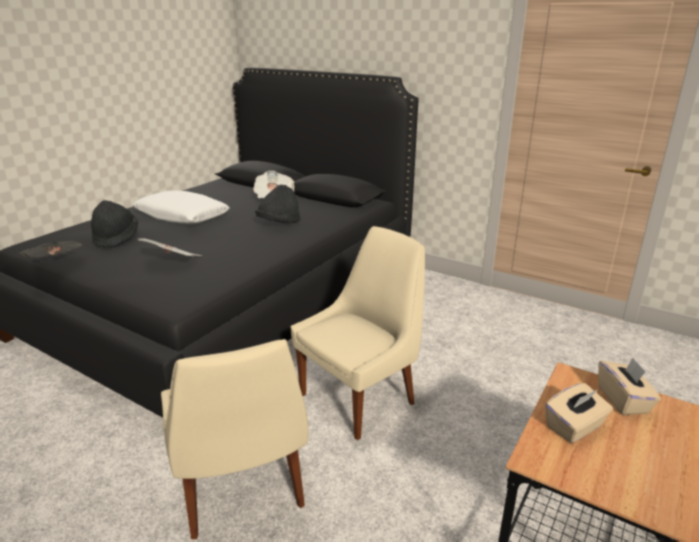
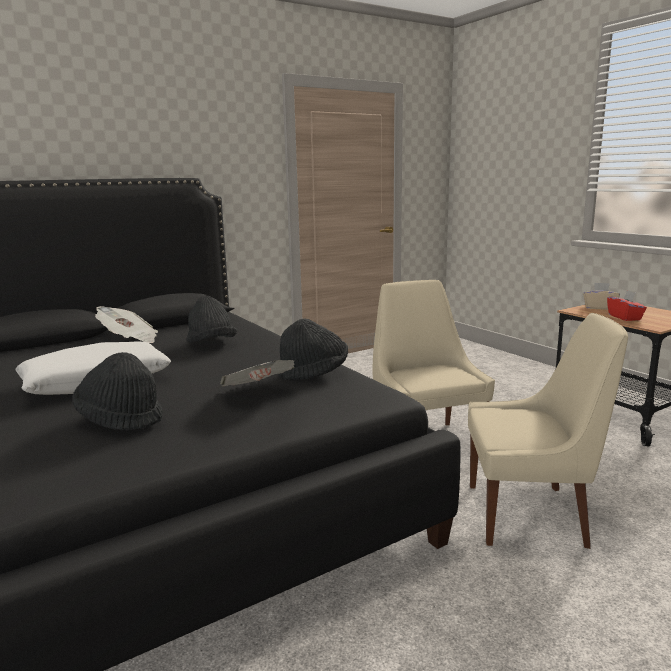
camera: 65 degrees left, 10 degrees down
newspaper [19,241,84,258] -> none
beige tissue box [545,383,613,443] -> red tissue box [607,290,647,321]
none -> black hat [278,318,348,380]

